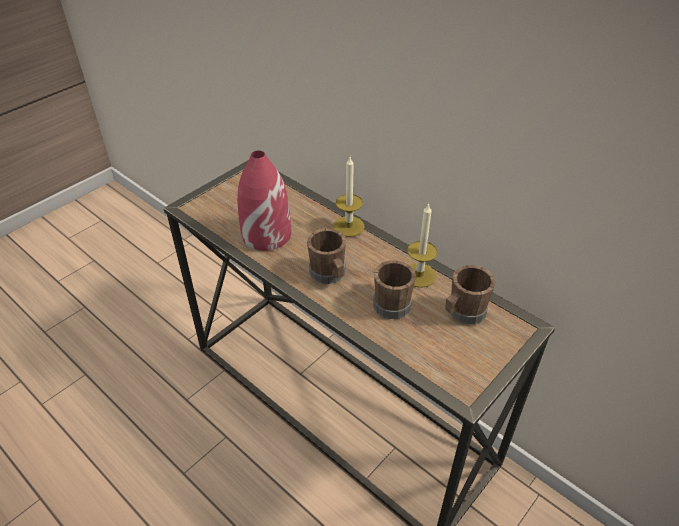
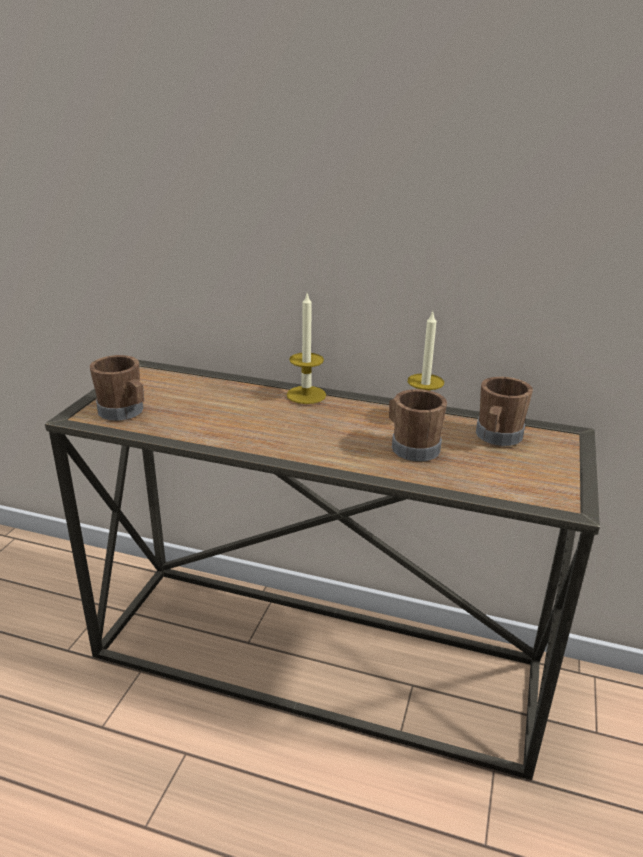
camera: 25 degrees left, 15 degrees down
red vase [237,151,291,251] -> none
brown mug [307,228,346,284] -> brown mug moved to [89,355,144,421]

